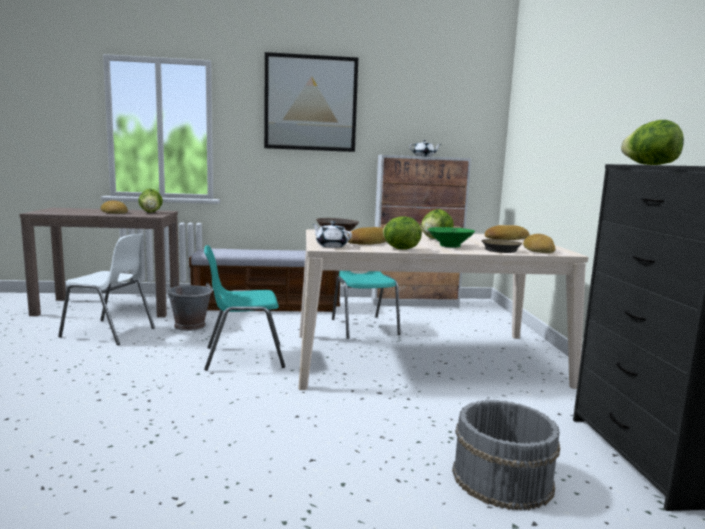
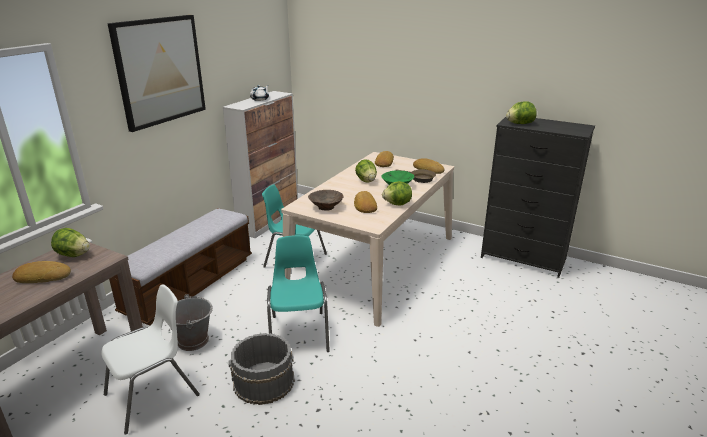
camera: 55 degrees left, 15 degrees up
turquoise chair [204,245,285,371] -> turquoise chair turned 150 degrees clockwise [267,235,330,352]
white teapot [312,221,352,248] -> none
grey bucket [452,400,560,510] -> grey bucket moved to [228,333,295,405]

